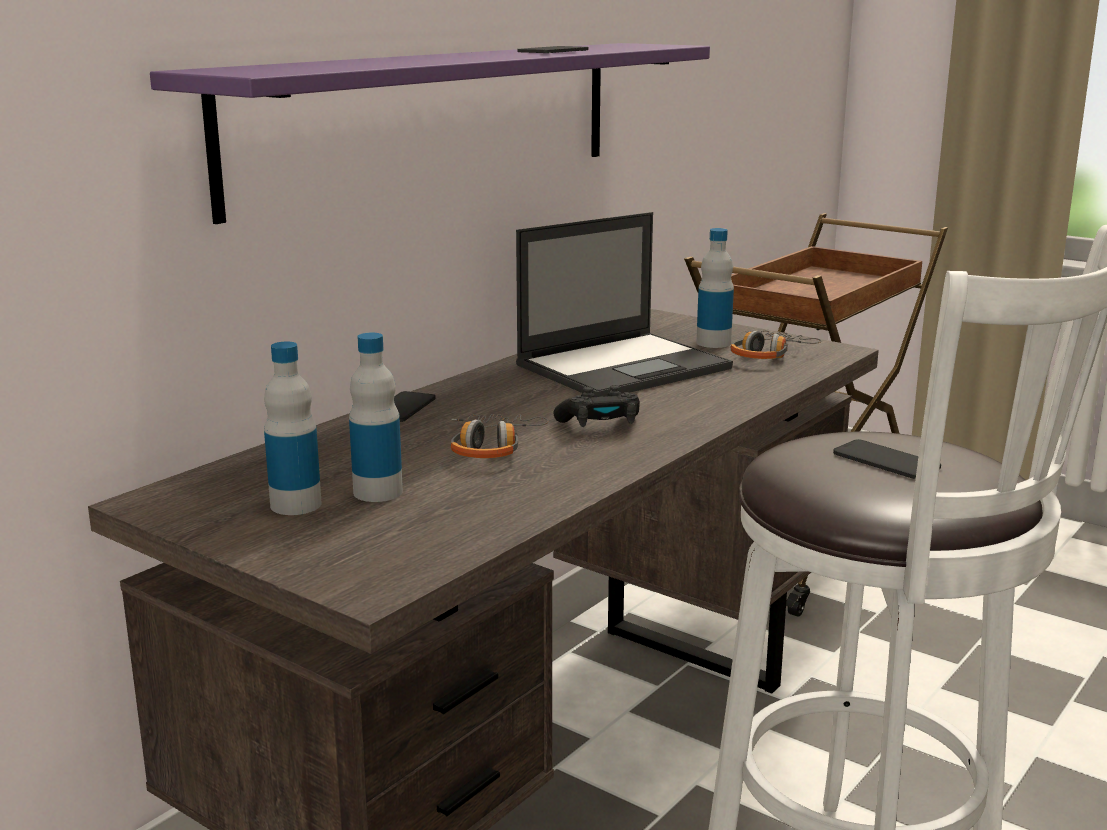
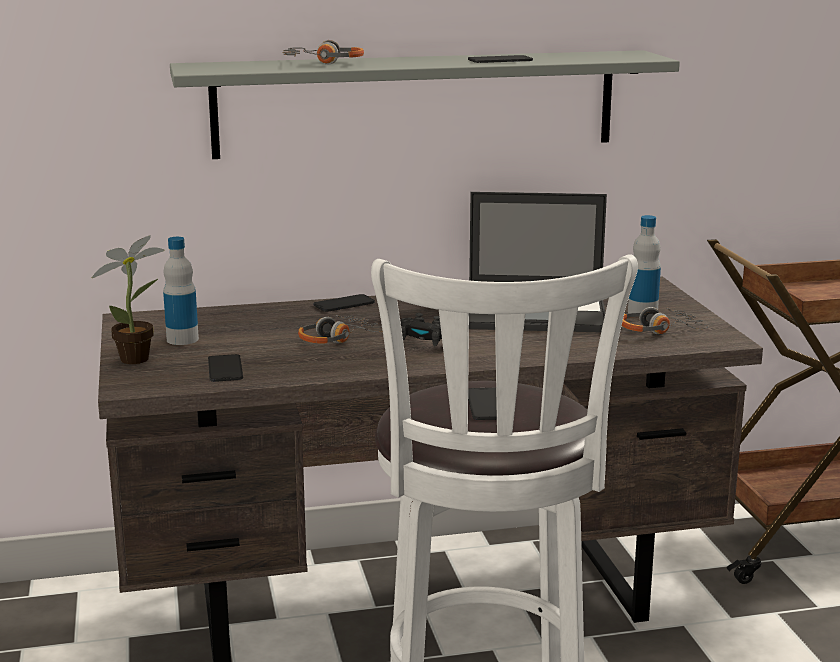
camera: 40 degrees right, 0 degrees up
purple shelf [150,43,710,224] -> grey shelf [170,50,680,159]
bottle [349,333,403,502] -> none
none -> potted plant [92,235,164,364]
none -> phone [208,354,243,382]
none -> headphones [283,40,364,65]

